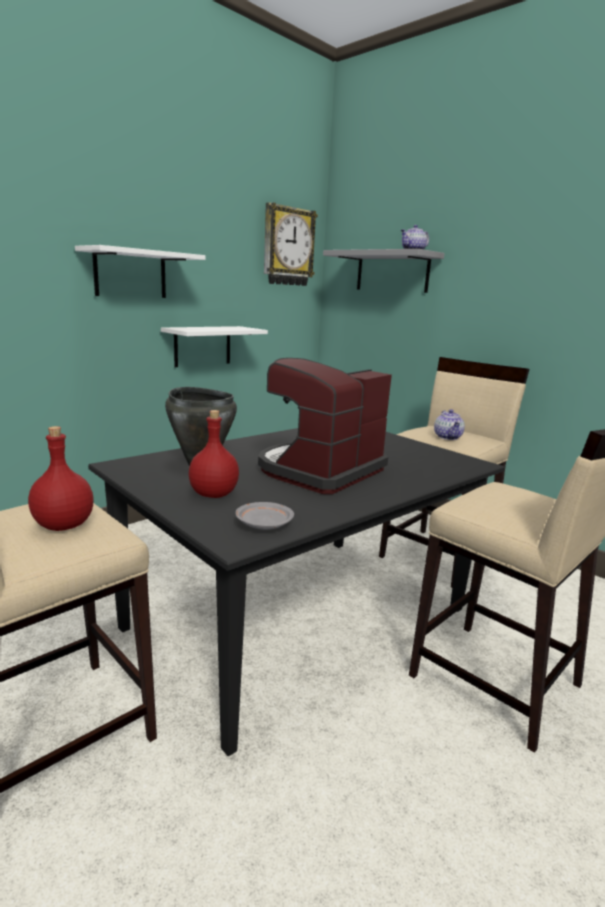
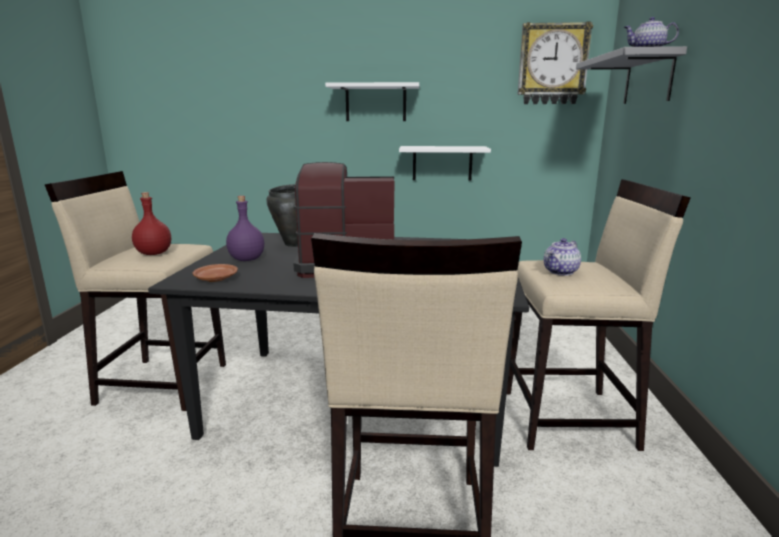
camera: 50 degrees right, 0 degrees up
red bottle [188,410,239,498] -> purple bottle [226,196,264,261]
grey plate [236,502,294,530] -> brown plate [193,264,238,282]

